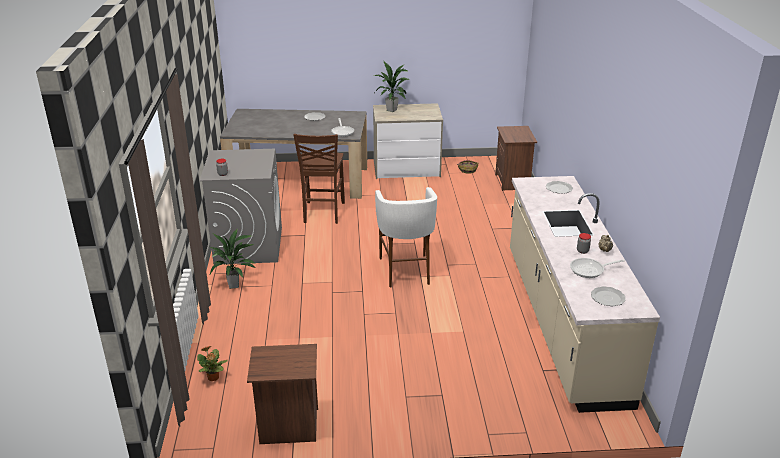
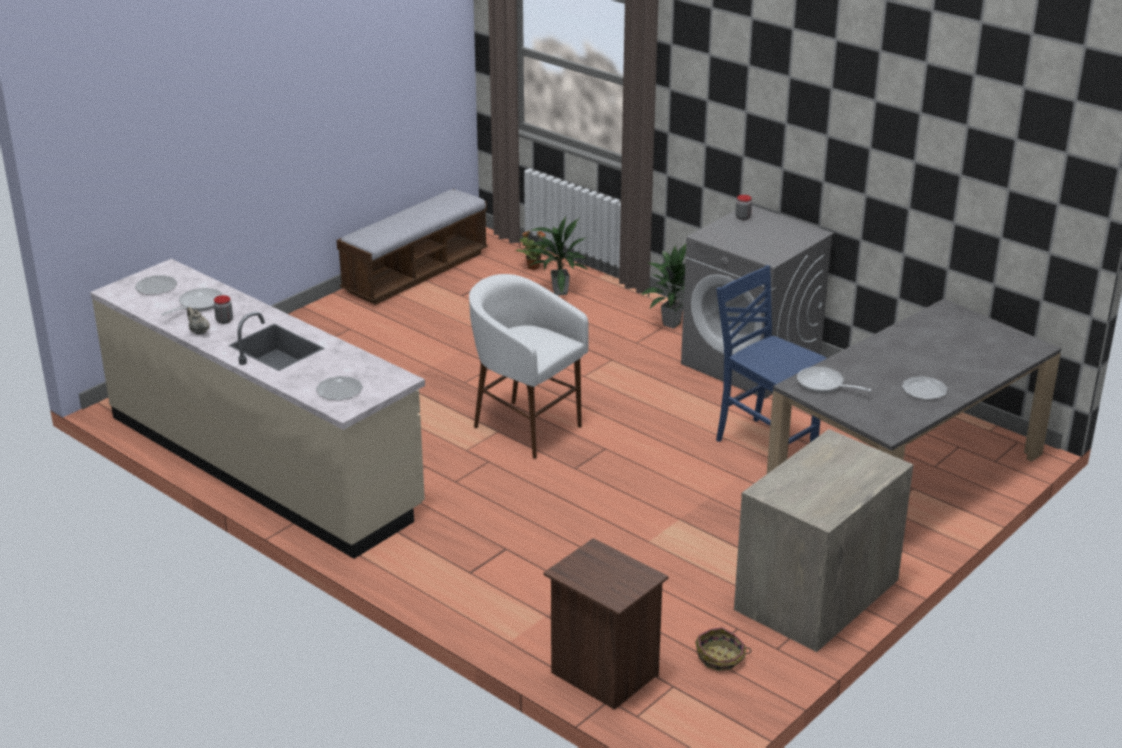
camera: 135 degrees right, 0 degrees up
brown nightstand [247,344,318,444] -> bench [336,189,488,305]
brown chair [294,134,345,224] -> blue chair [716,265,827,445]
potted plant [373,60,410,112] -> potted plant moved to [526,217,588,296]

